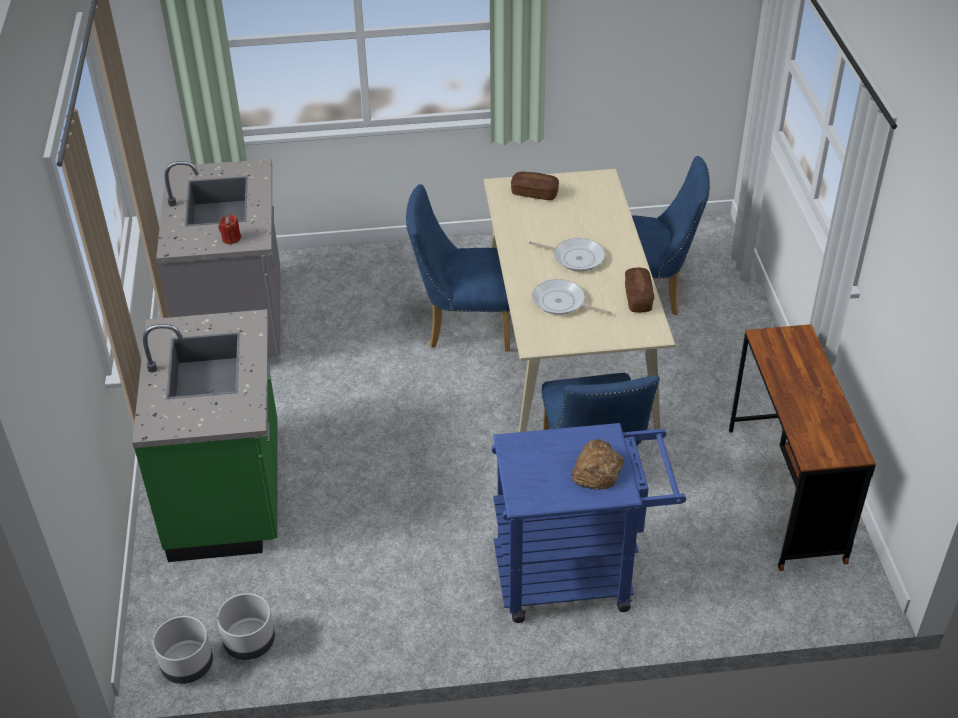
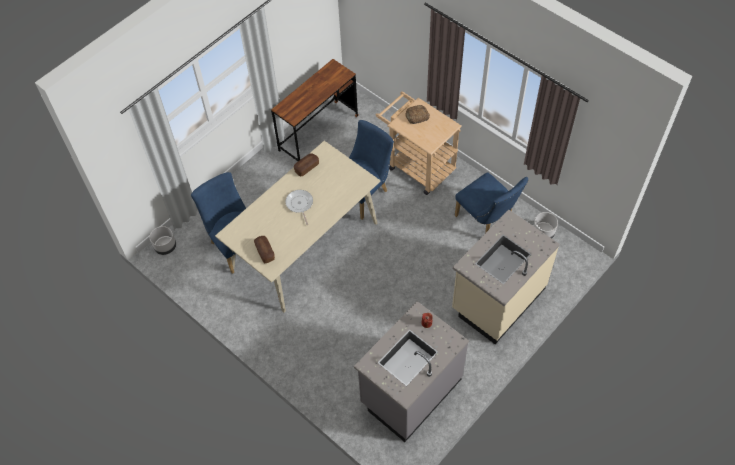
camera: 130 degrees left, 15 degrees up
green counter [132,309,278,562] -> beige counter [452,209,560,344]
grey planter [153,616,213,684] -> grey planter moved to [150,226,176,255]
blue chair [406,184,510,352] -> blue chair moved to [454,172,528,233]
blue cart [491,423,686,623] -> beige cart [376,91,462,195]
frying pan [532,279,611,315] -> none

